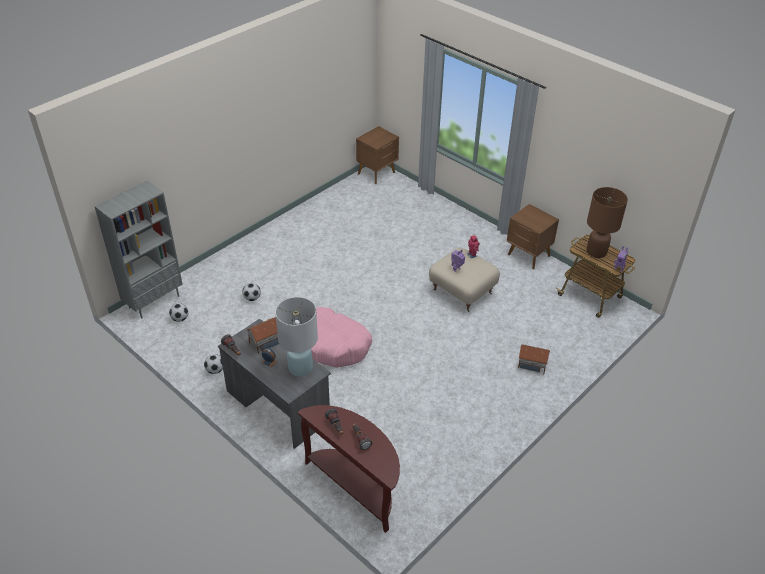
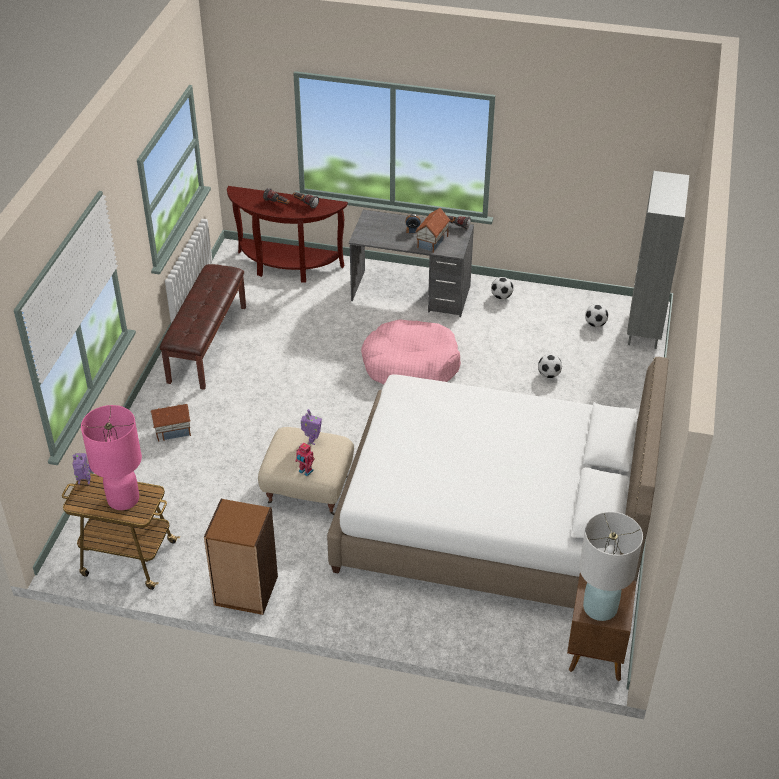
camera: 150 degrees right, 0 degrees up
white table lamp [275,297,318,376] -> white table lamp moved to [579,512,643,621]
brown nightstand [507,204,559,269] -> brown bookcase [204,499,278,615]
brown table lamp [587,187,628,258] -> pink table lamp [81,405,142,510]
none -> brown bench [160,264,246,390]
none -> white bed [327,357,669,608]

